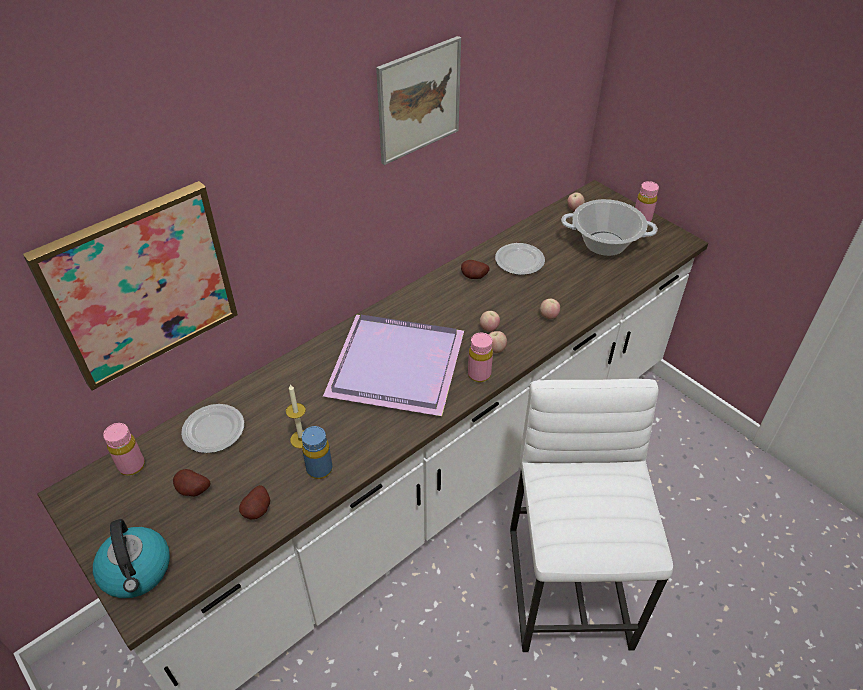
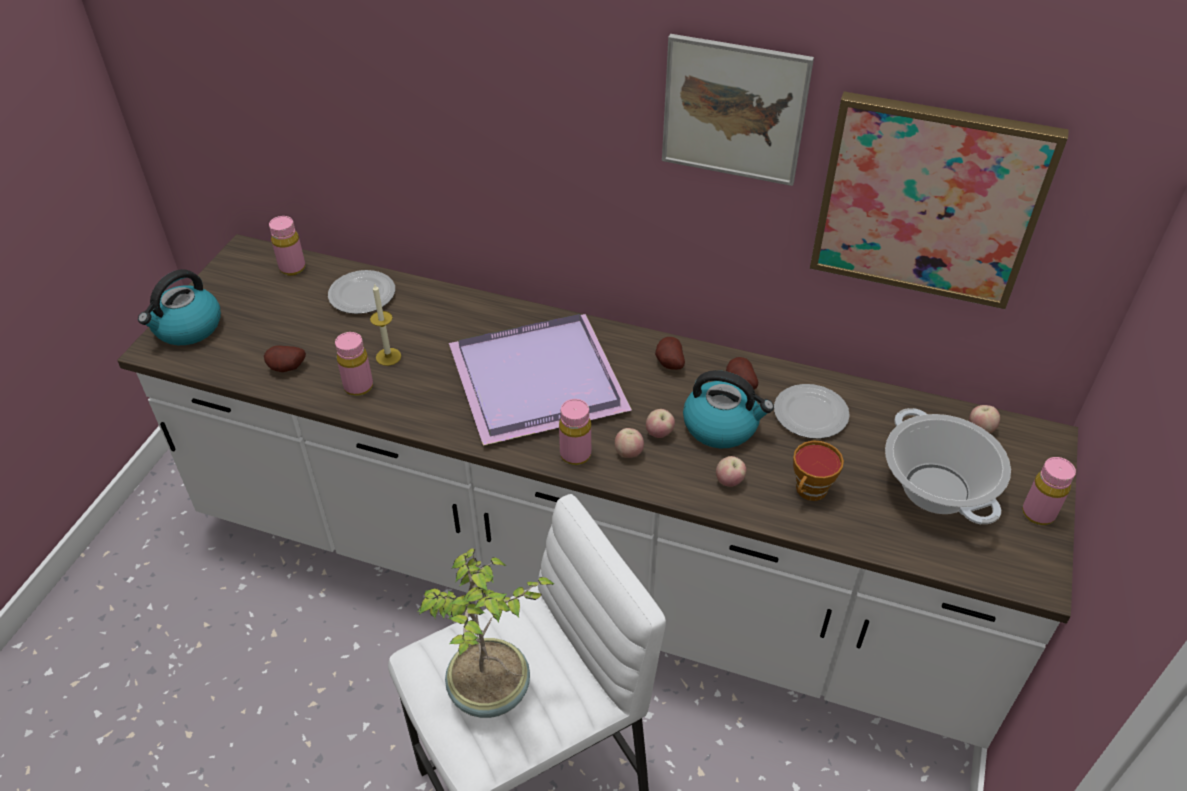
camera: 60 degrees right, 0 degrees up
picture [23,181,238,391] -> picture moved to [810,91,1069,309]
potato [173,469,211,496] -> potato moved to [655,337,685,370]
blue bottle [302,426,333,479] -> pink bottle [335,332,373,396]
none -> potted plant [418,548,555,718]
none -> kettle [683,370,774,448]
none -> cup [793,440,844,501]

